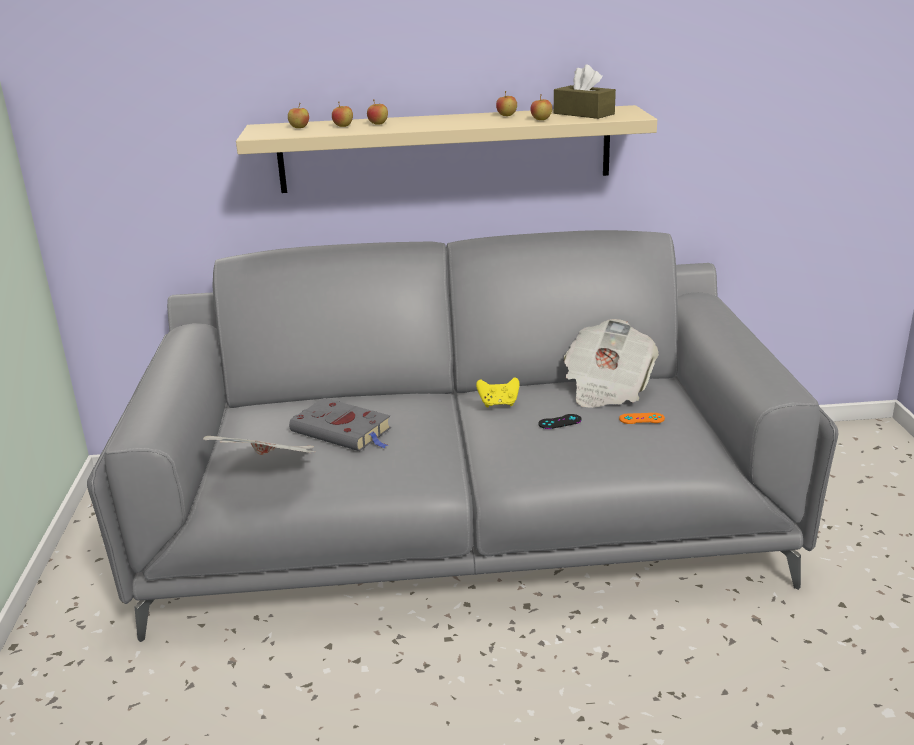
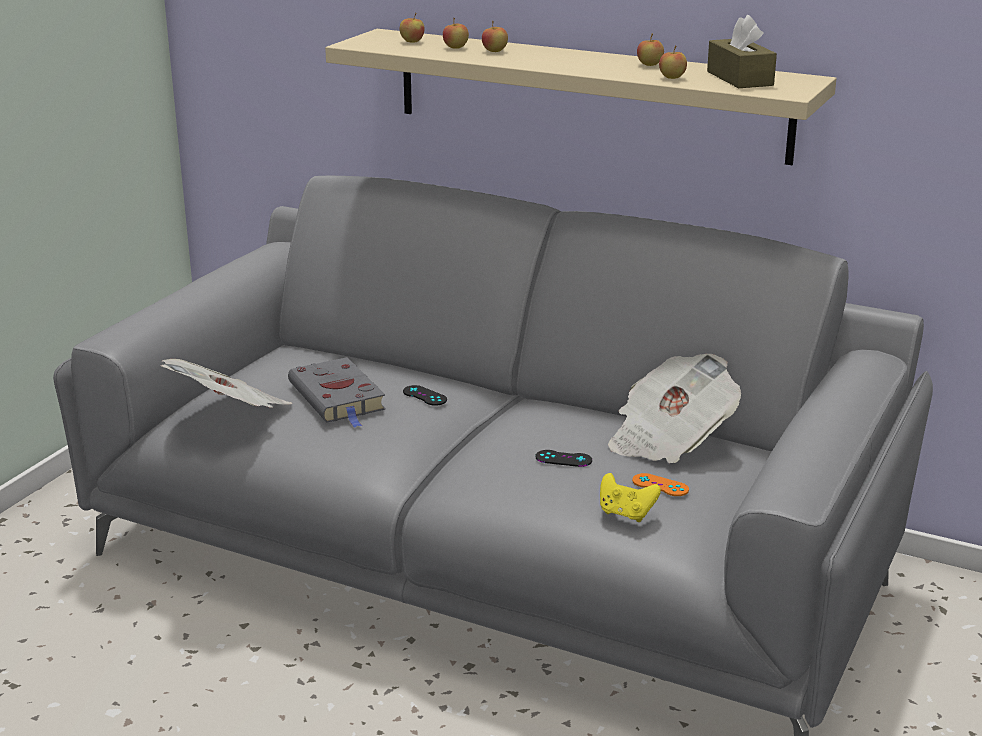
camera: 30 degrees right, 0 degrees up
yellow game controller [476,377,520,407] -> yellow game controller moved to [600,473,661,522]
none -> black game controller [403,385,447,406]

